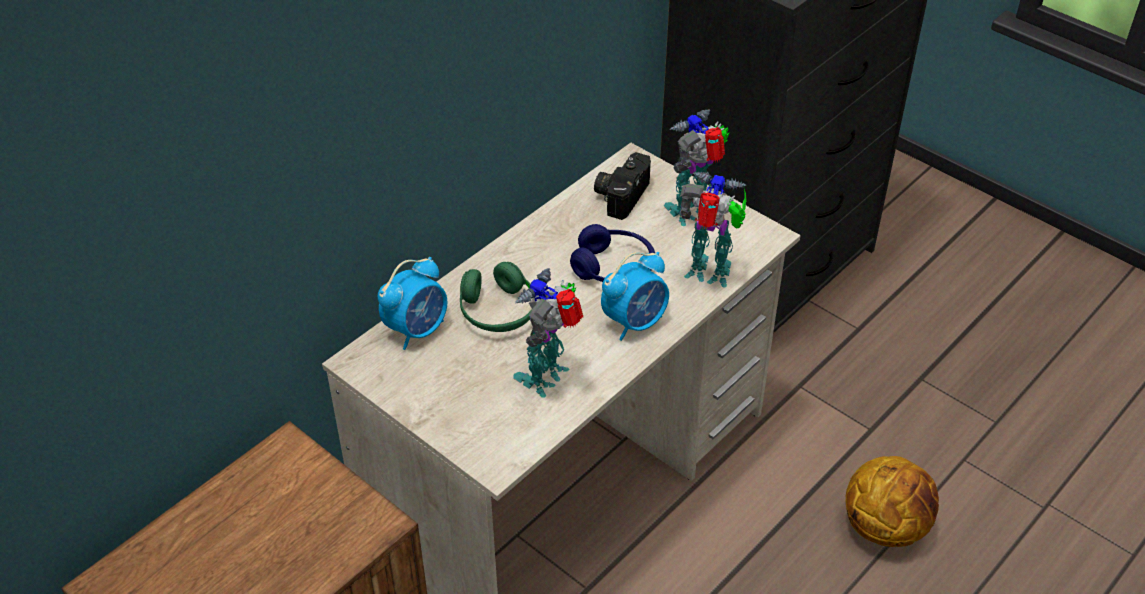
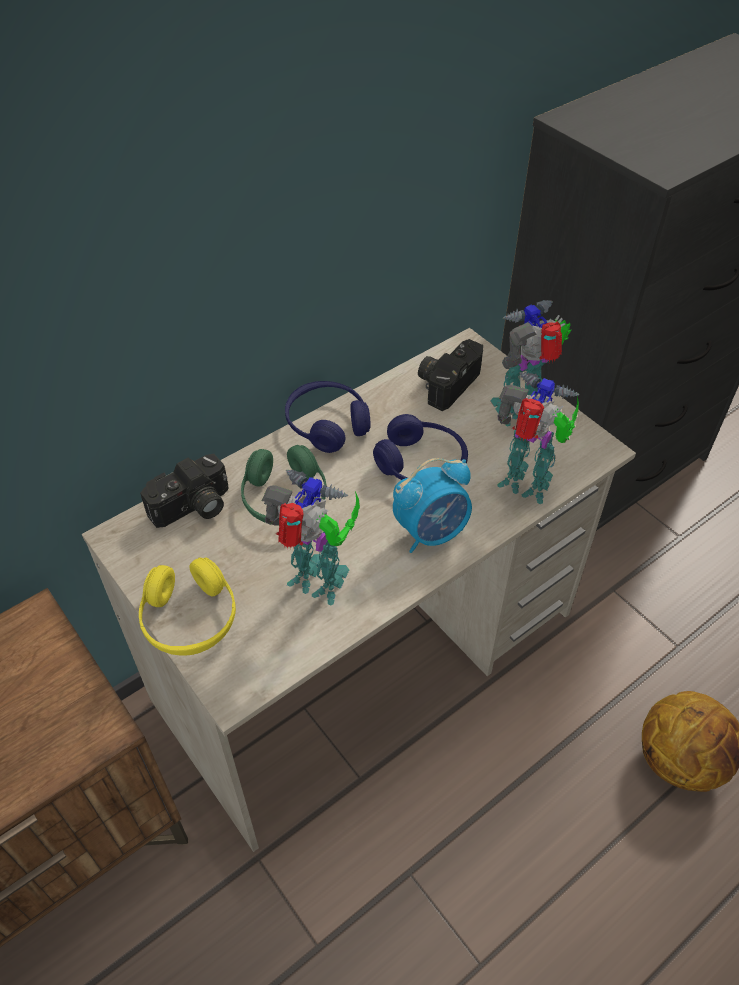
camera: 10 degrees right, 5 degrees up
alarm clock [378,257,447,350] -> camera [140,454,229,528]
toy robot [513,268,583,398] -> toy robot turned 75 degrees clockwise [262,470,360,605]
none -> yellow headphones [139,557,236,656]
none -> blue headphones [285,381,371,453]

